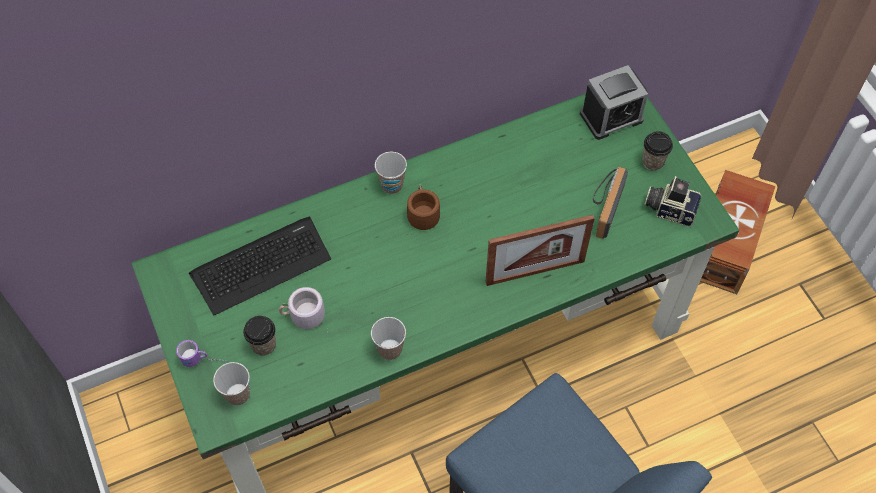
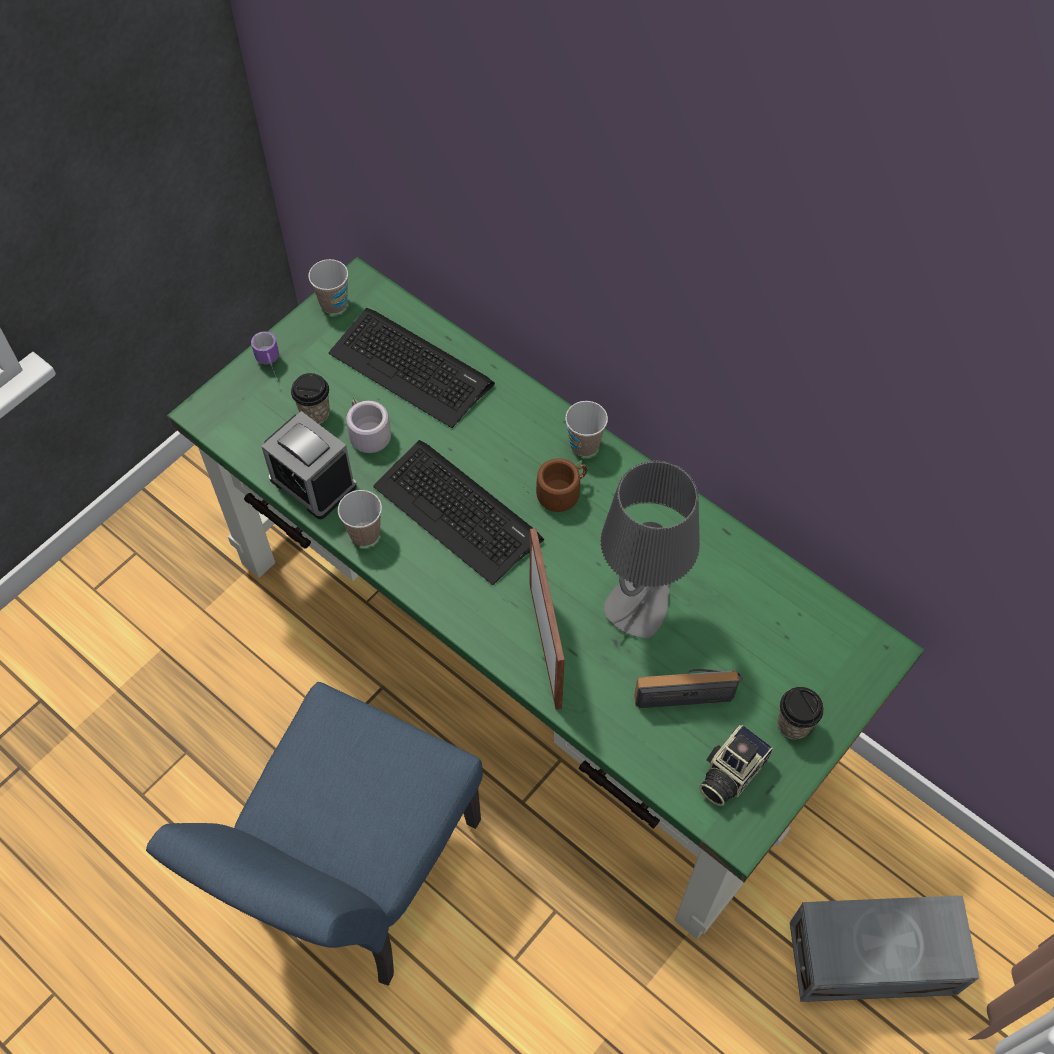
camera: 65 degrees right, 0 degrees up
cup [213,362,250,406] -> cup moved to [308,259,348,314]
picture frame [486,215,595,286] -> picture frame turned 150 degrees counterclockwise [530,528,565,710]
alarm clock [580,65,648,140] -> alarm clock moved to [261,411,357,519]
camera [644,176,702,226] -> camera turned 135 degrees counterclockwise [699,725,773,806]
brown storage box [700,170,775,294] -> grey storage box [790,895,979,1002]
none -> keyboard [373,440,544,585]
none -> grey table lamp [600,460,700,639]

